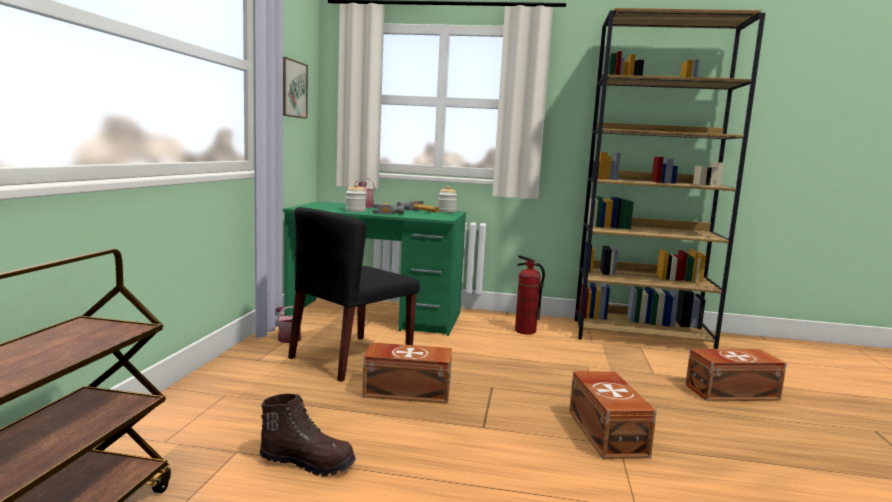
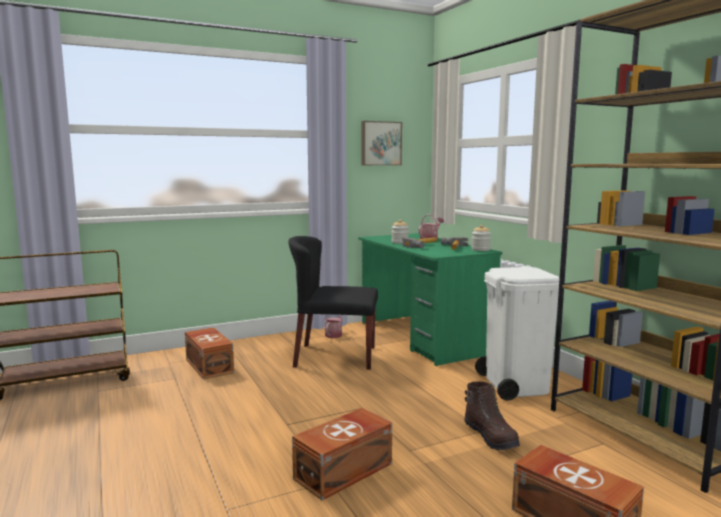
camera: 55 degrees right, 0 degrees up
brown boot [260,394,356,476] -> brown boot moved to [464,382,520,450]
brown storage box [362,342,452,404] -> brown storage box moved to [185,327,234,380]
fire extinguisher [515,255,545,335] -> white trash can [475,267,565,401]

